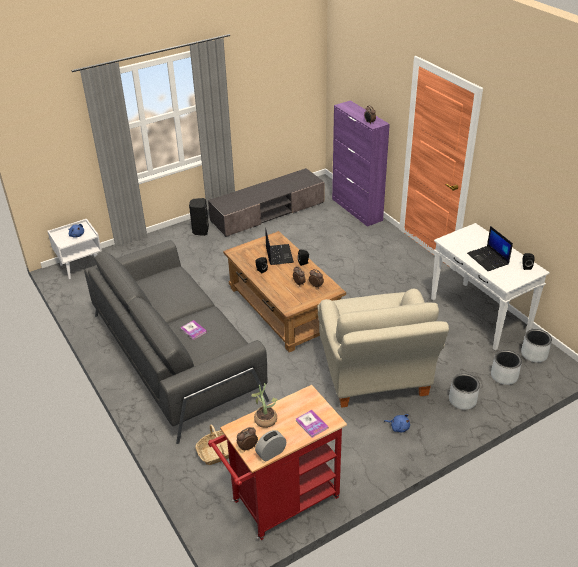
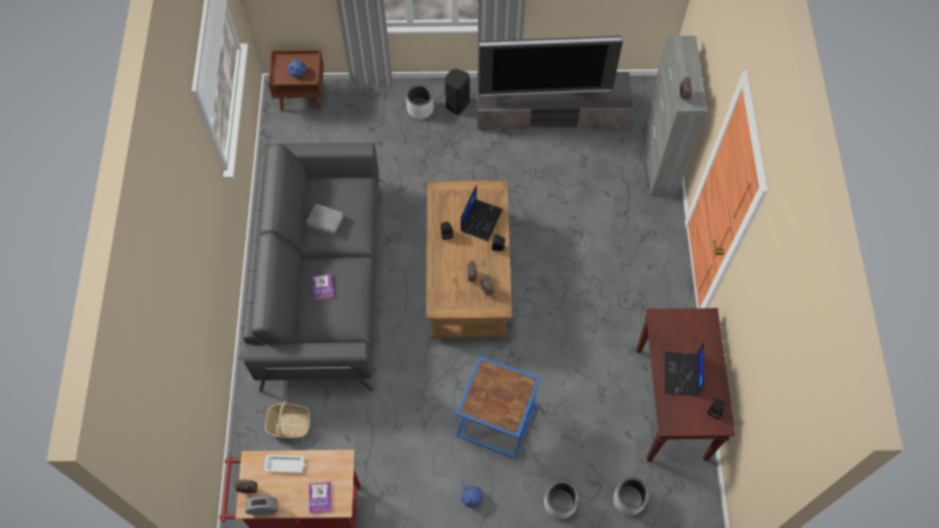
camera: 30 degrees right, 25 degrees up
white nightstand [47,219,102,279] -> brown nightstand [268,50,324,111]
potted plant [251,383,278,428] -> white tray [264,455,305,473]
beige armchair [318,289,449,408] -> blue side table [456,356,541,459]
purple cabinet [332,100,390,227] -> grey cabinet [643,36,707,196]
white console table [431,223,550,350] -> brown console table [636,308,735,462]
grey planter [521,329,552,362] -> grey planter moved to [406,84,434,119]
none -> grey book [306,203,344,235]
none -> television [478,36,623,101]

